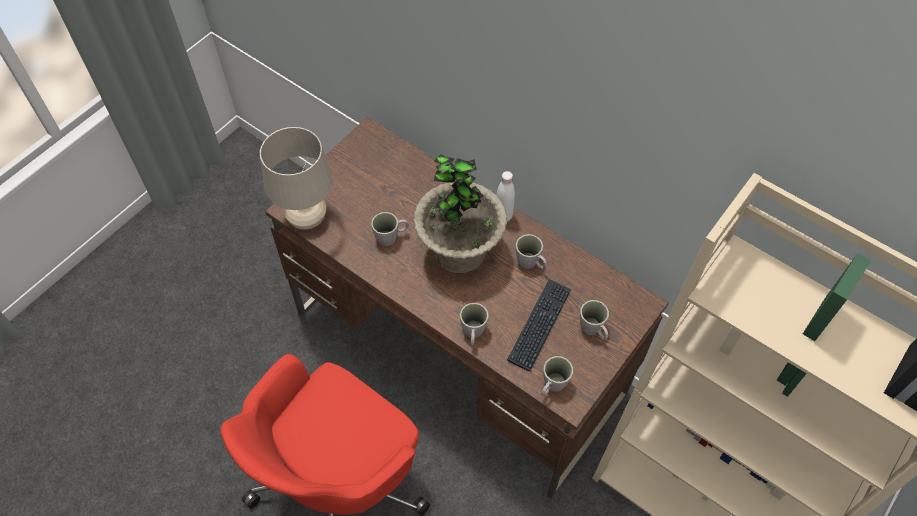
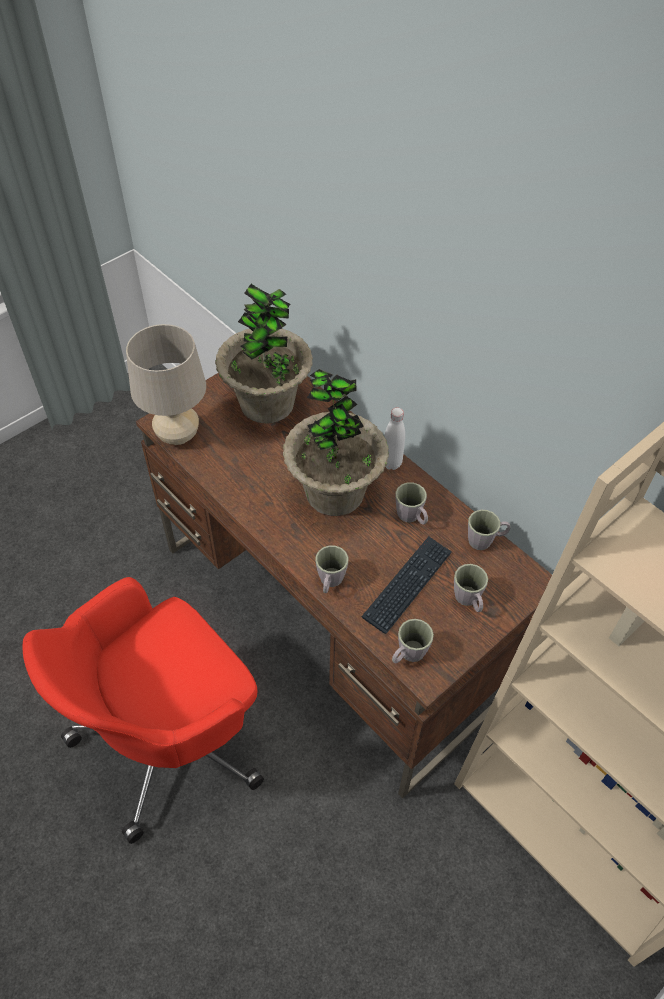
camera: 10 degrees right, 5 degrees down
grey mug [371,212,409,246] -> grey mug moved to [468,509,510,550]
none -> potted plant [215,284,313,423]

